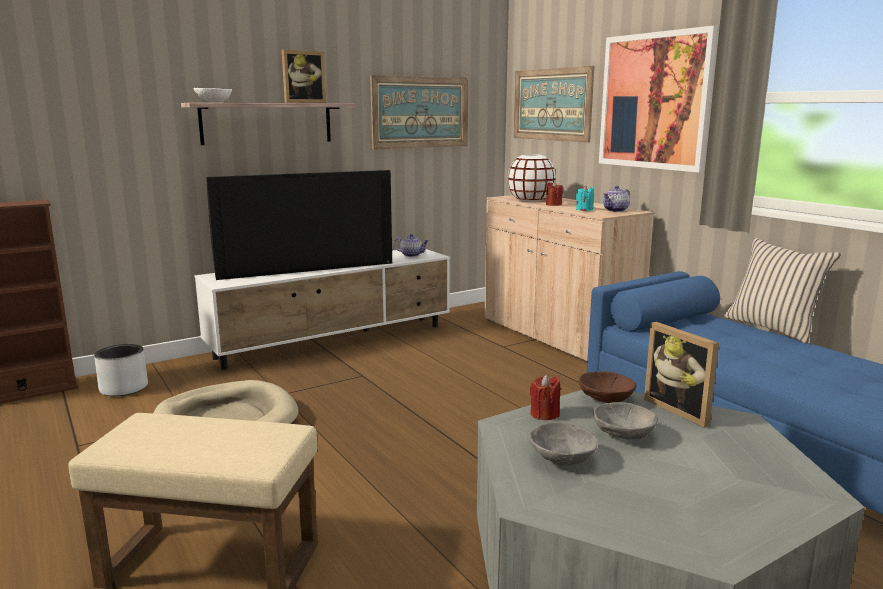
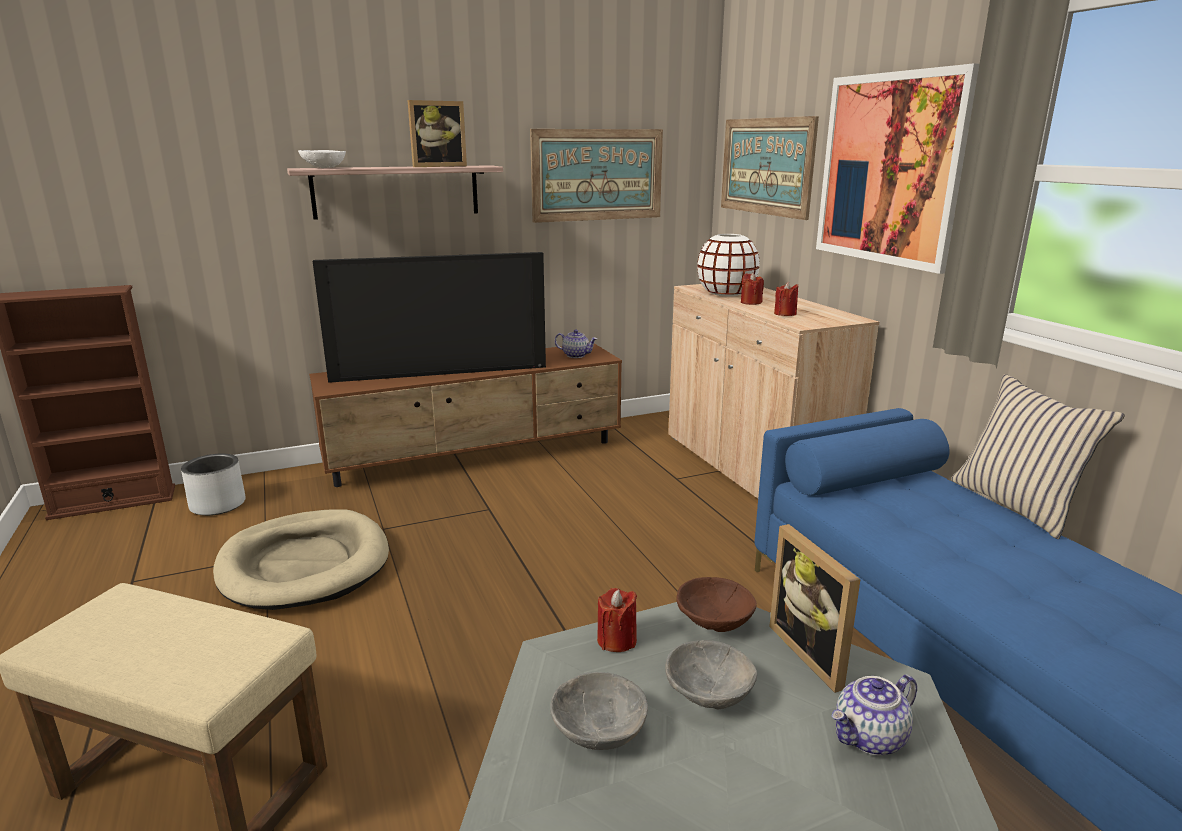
camera: 10 degrees right, 5 degrees up
white tv stand [194,249,450,370] -> brown tv stand [309,343,622,487]
turquoise candle [576,186,594,211] -> red candle [774,282,798,316]
teapot [603,186,630,212] -> teapot moved to [831,674,917,756]

